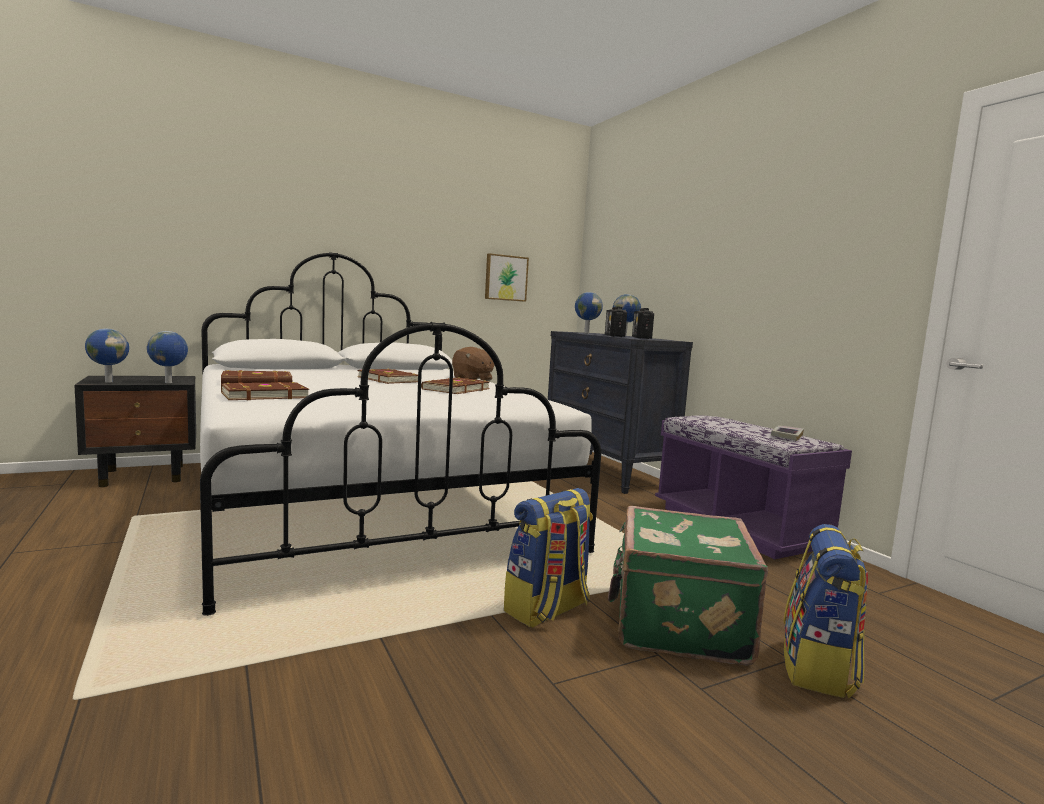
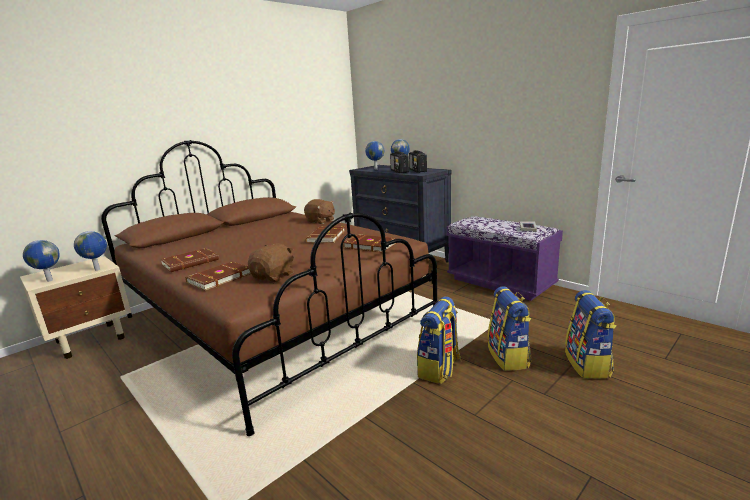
camera: 15 degrees left, 10 degrees up
black nightstand [74,376,196,487] -> beige nightstand [20,256,131,359]
white bed [200,252,601,616] -> brown bed [101,140,437,436]
brown book [358,369,418,384] -> brown book moved to [343,234,397,253]
picture [485,253,529,302] -> none
green suitcase [608,506,768,666] -> backpack [487,286,532,371]
none -> brown plush toy [248,243,294,282]

